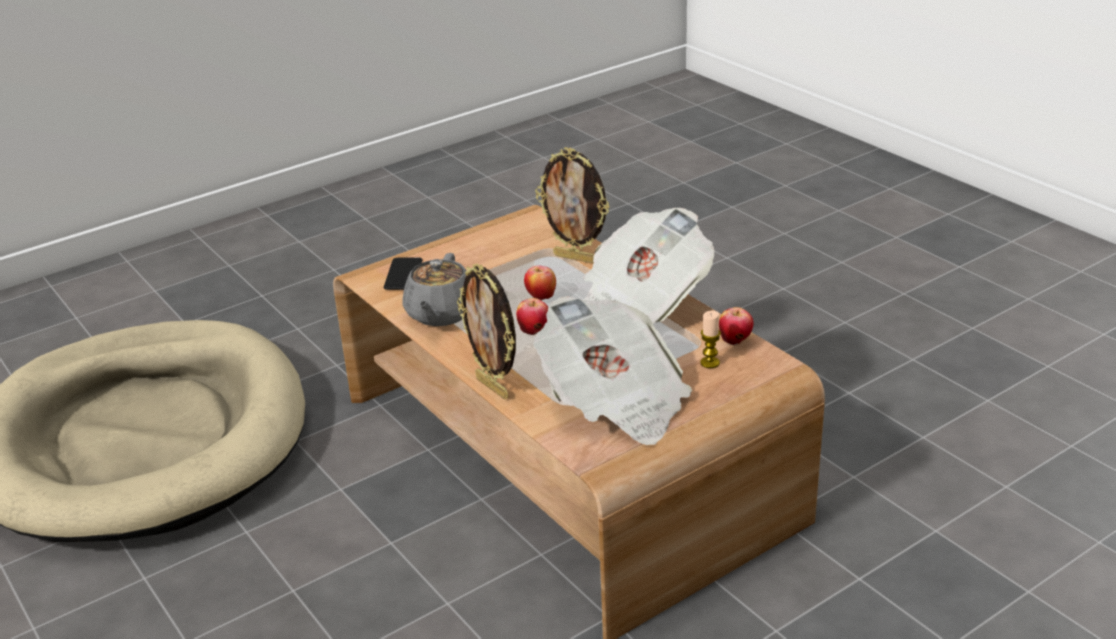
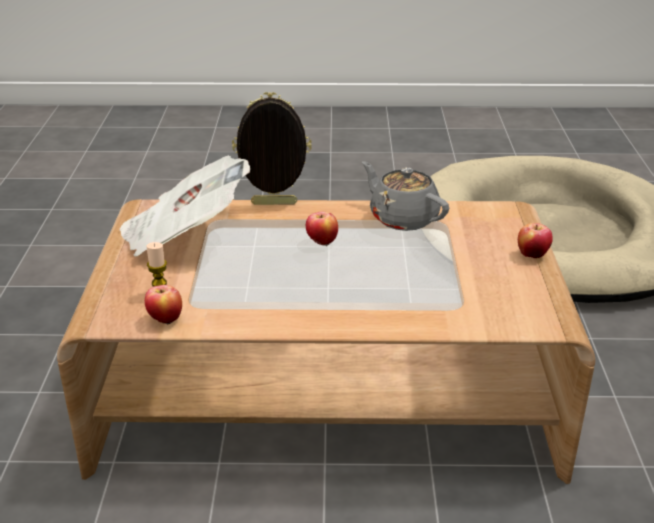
camera: 125 degrees right, 0 degrees up
phone [384,257,423,290] -> none
apple [524,265,556,300] -> apple moved to [518,223,553,258]
picture frame [535,147,609,264] -> none
newspaper [584,208,714,323] -> none

